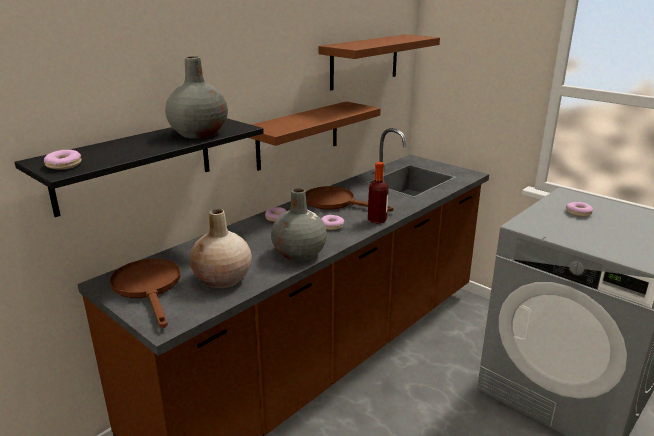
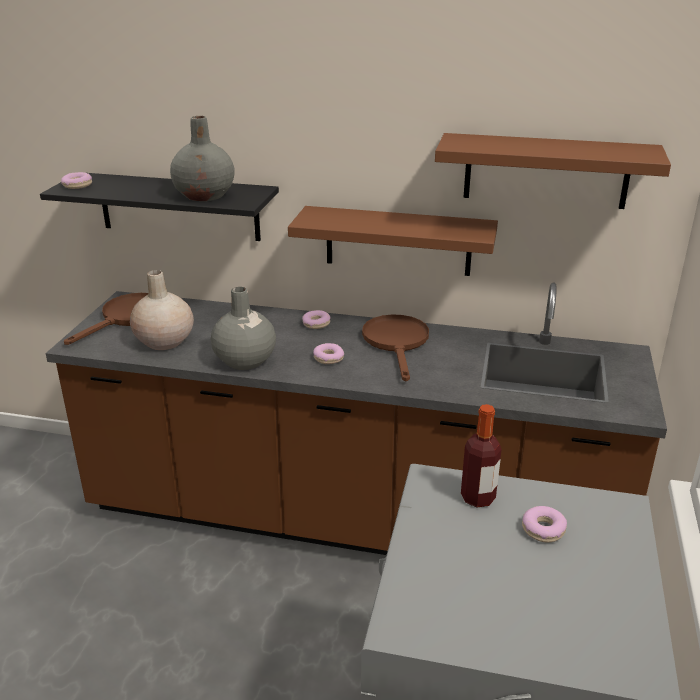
camera: 60 degrees right, 5 degrees up
bottle [368,162,389,224] -> bottle moved to [461,404,502,507]

